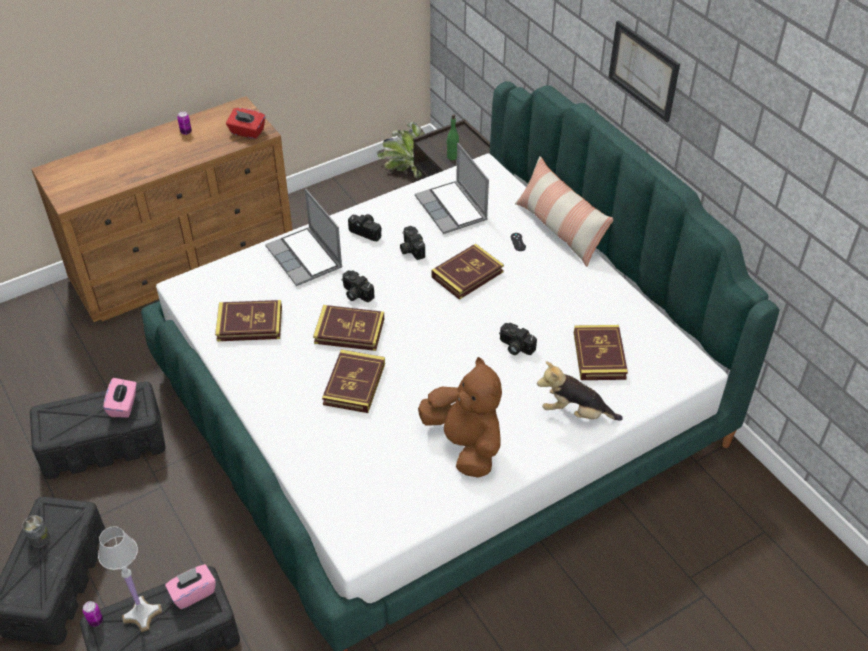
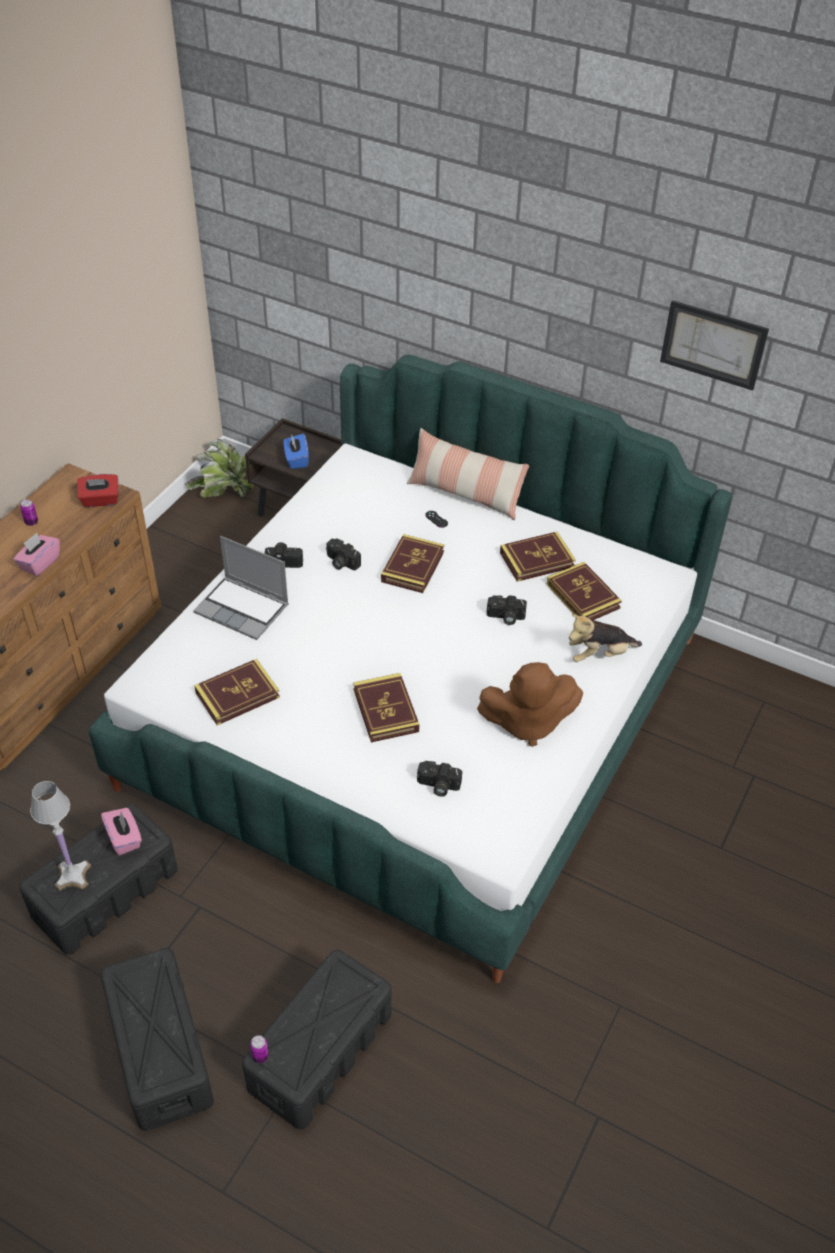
camera: 30 degrees left, 0 degrees up
can [22,515,50,548] -> none
white table lamp [98,526,162,632] -> white table lamp moved to [30,781,91,891]
pink tissue box [165,564,216,609] -> pink tissue box moved to [13,533,60,576]
book [313,305,384,351] -> book moved to [500,532,576,582]
camera [342,270,374,302] -> camera moved to [417,761,462,797]
laptop [415,143,489,234] -> none
brown plush toy [418,357,502,478] -> brown plush toy turned 150 degrees clockwise [477,662,583,747]
green bottle [447,114,459,160] -> blue tissue box [283,434,309,469]
picture [608,20,680,122] -> picture moved to [660,300,769,391]

